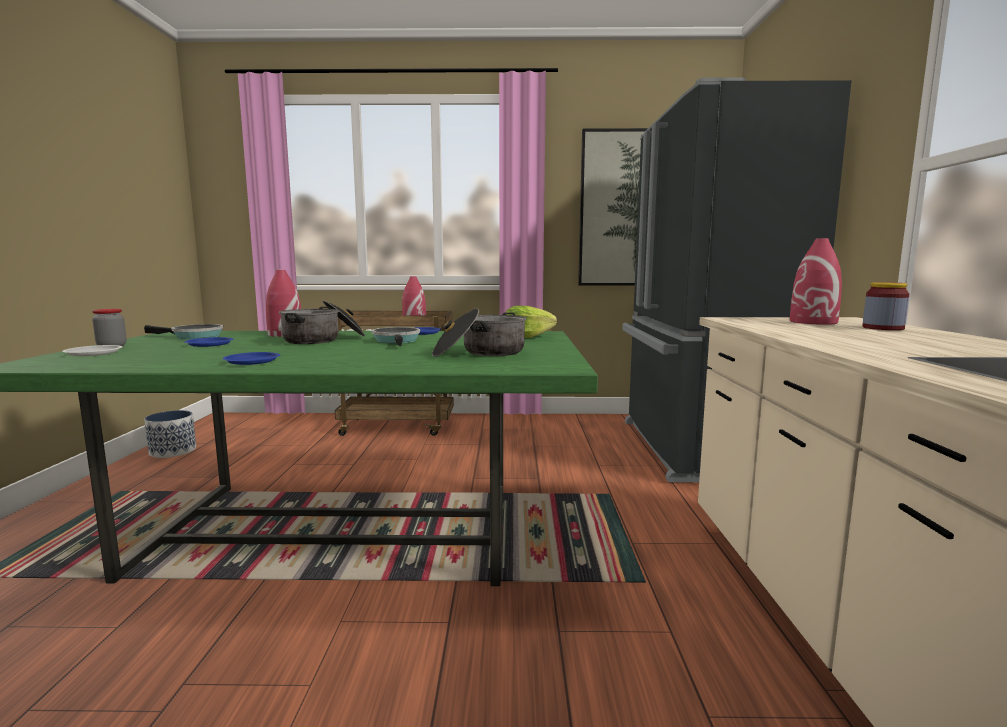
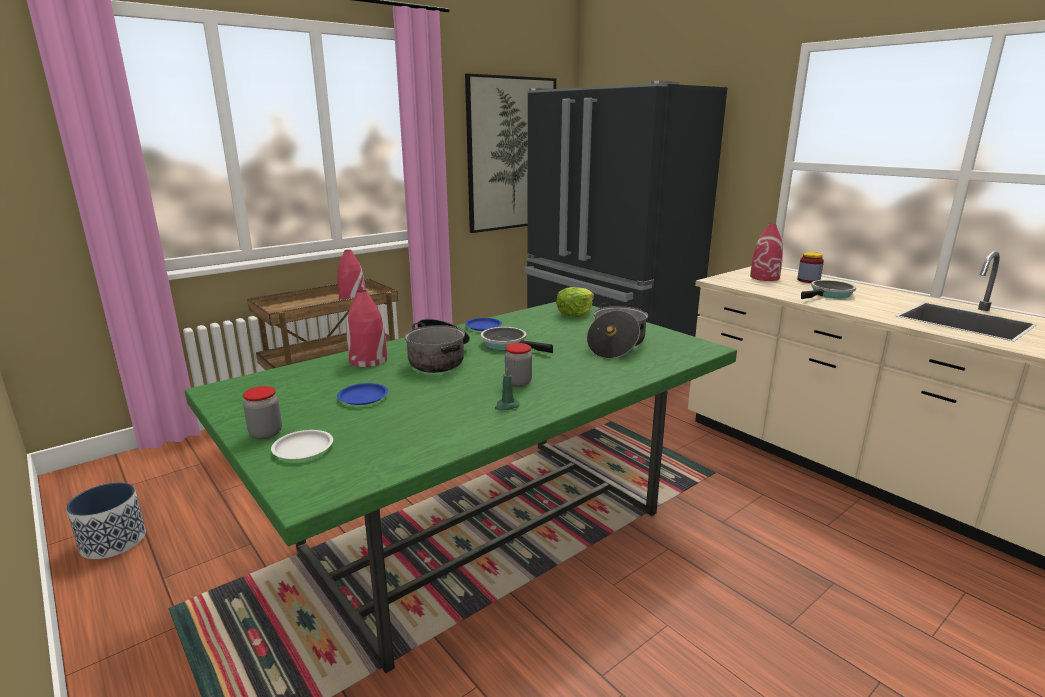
camera: 40 degrees left, 10 degrees up
frying pan [144,324,223,339] -> frying pan moved to [801,280,856,299]
blue plate [222,352,280,365] -> green candle [495,367,520,410]
none -> jar [505,343,532,387]

